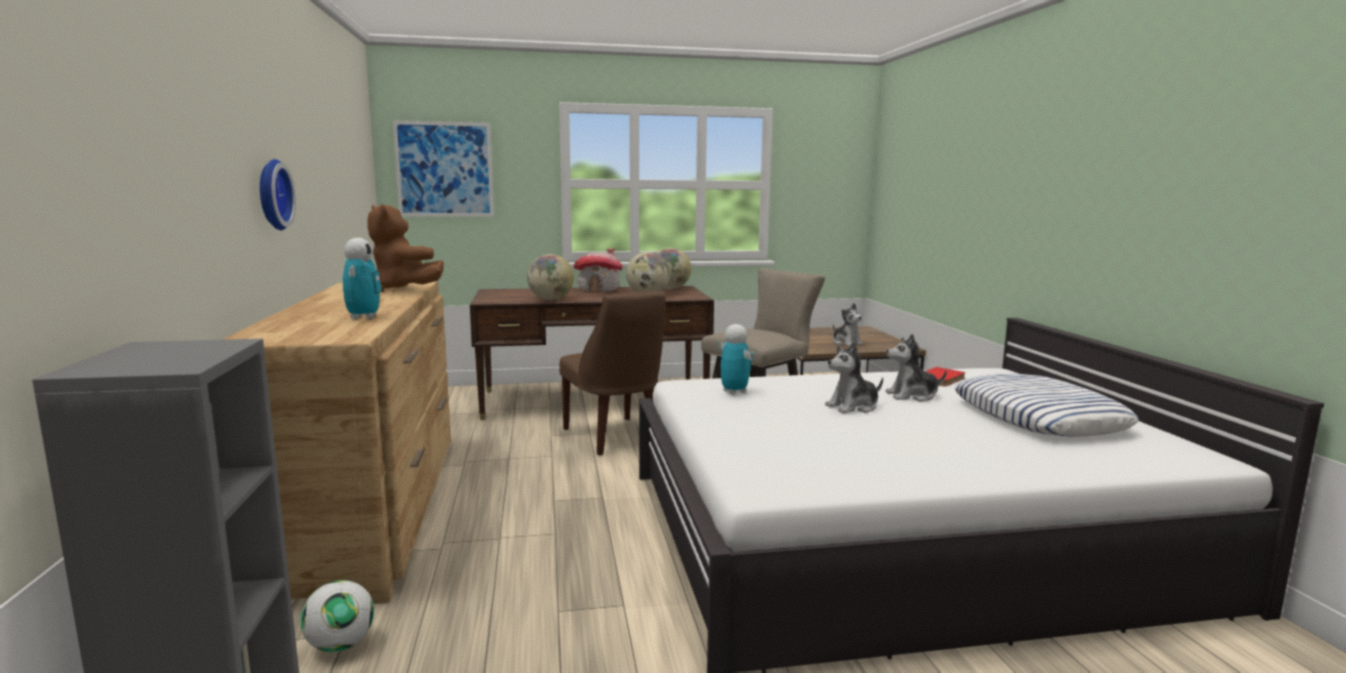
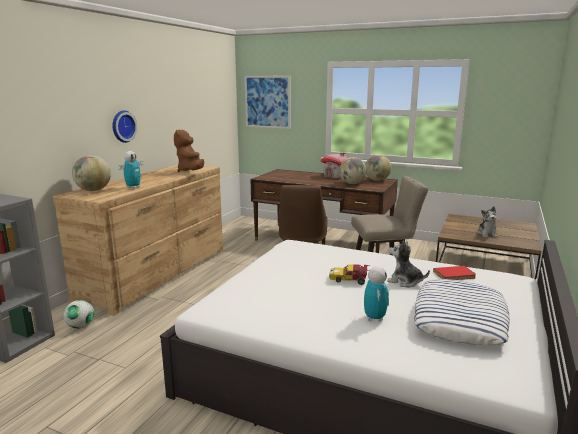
camera: 35 degrees right, 5 degrees up
globe [527,254,574,300] -> globe moved to [72,155,111,191]
toy robot [718,324,754,395] -> toy robot moved to [364,266,389,322]
plush toy [825,342,883,413] -> toy car [329,264,369,285]

